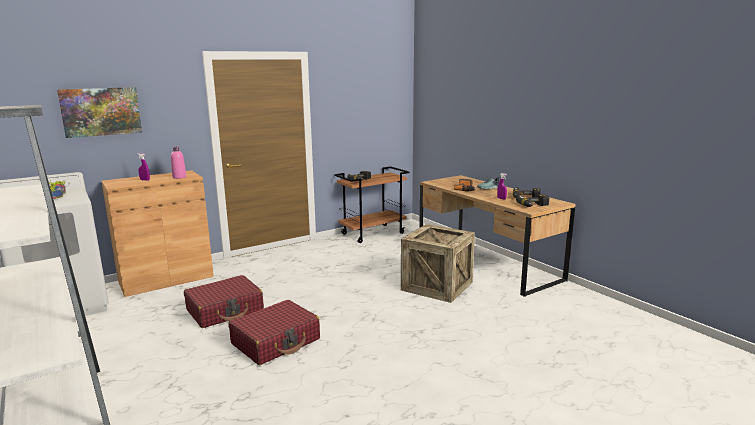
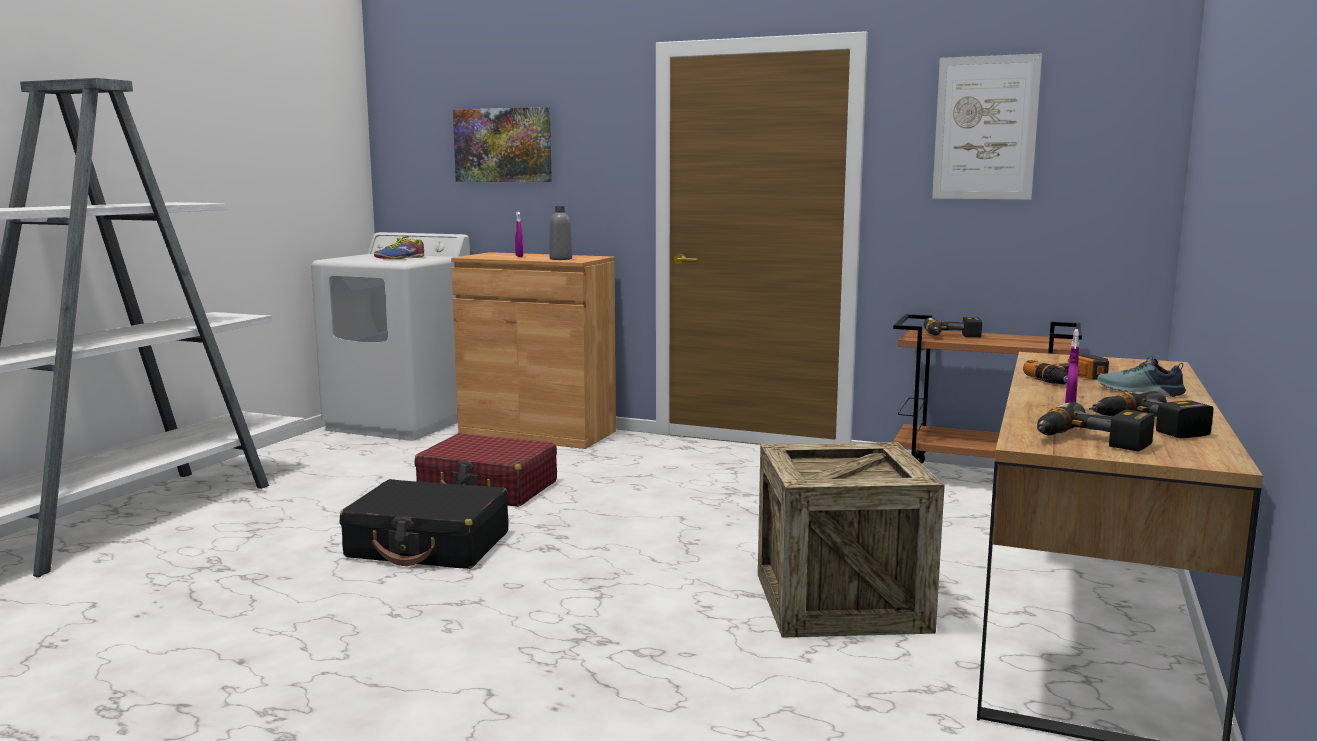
camera: 55 degrees right, 5 degrees down
pink bottle [171,147,186,179] -> grey bottle [549,206,572,260]
red suitcase [228,300,320,365] -> black suitcase [340,479,509,569]
none -> picture [932,54,1042,200]

